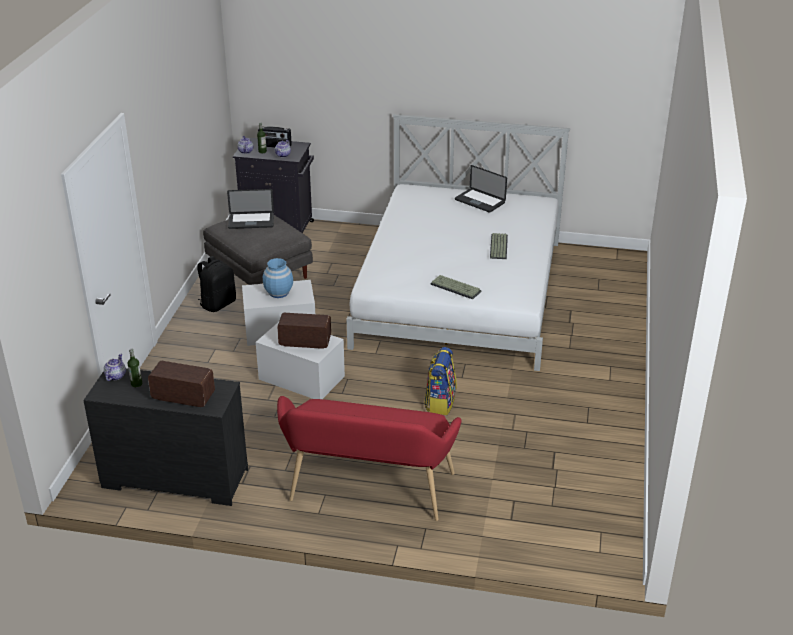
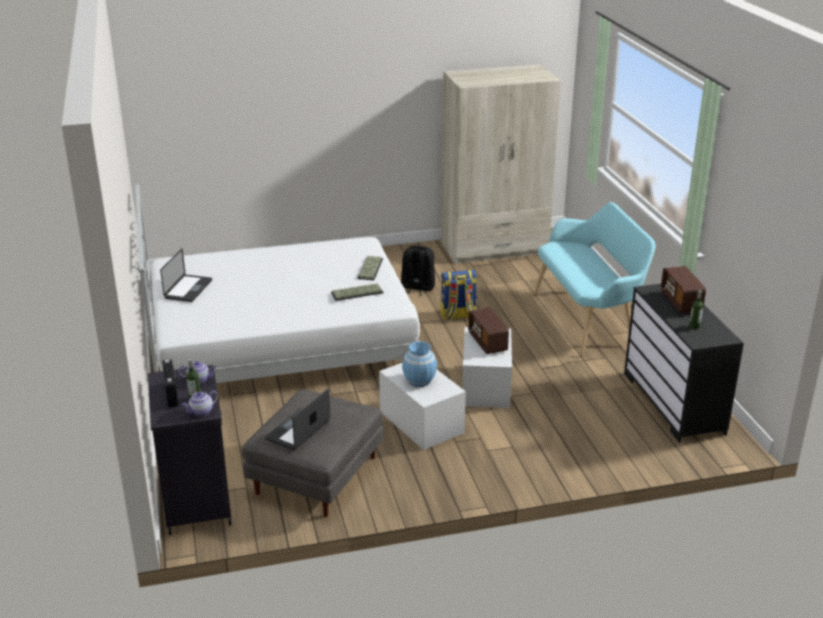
camera: 115 degrees left, 5 degrees down
teapot [104,354,126,381] -> none
black backpack [197,256,236,312] -> black backpack moved to [401,246,435,296]
laptop [227,189,274,229] -> laptop turned 120 degrees counterclockwise [265,388,331,450]
red bench [277,396,461,521] -> turquoise bench [534,202,655,356]
keyboard [490,233,508,259] -> keyboard moved to [331,283,383,301]
none -> beige wardrobe [441,65,561,264]

